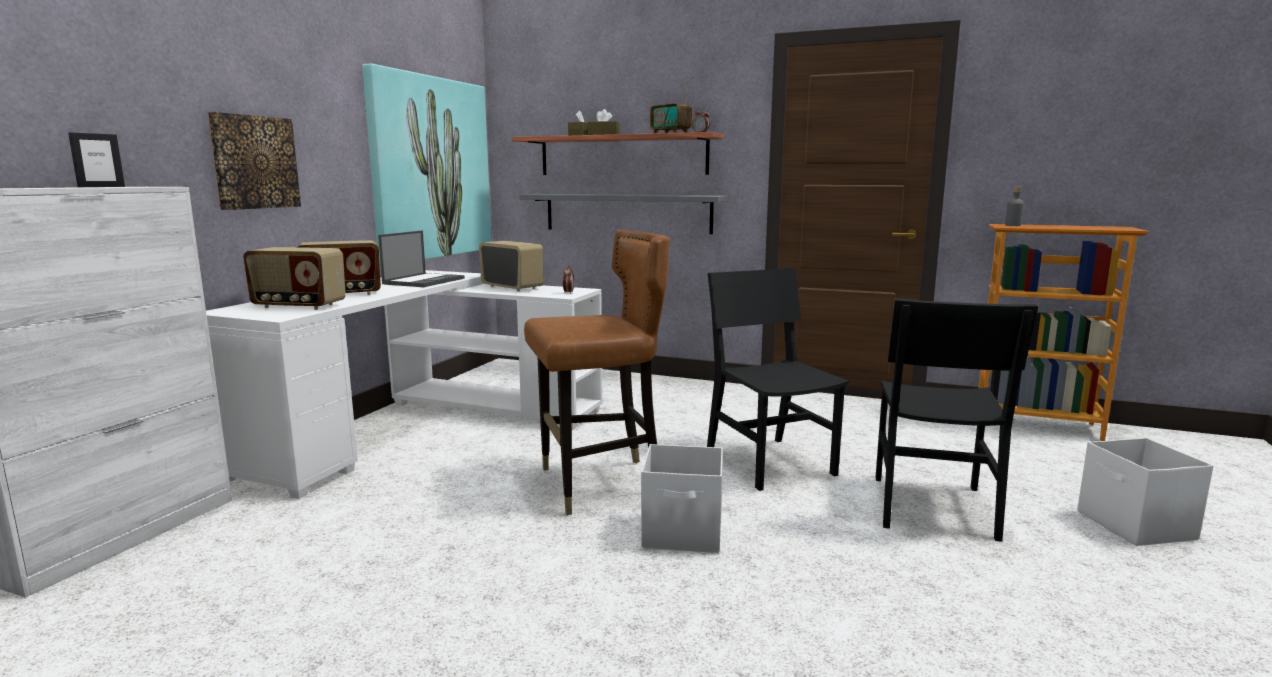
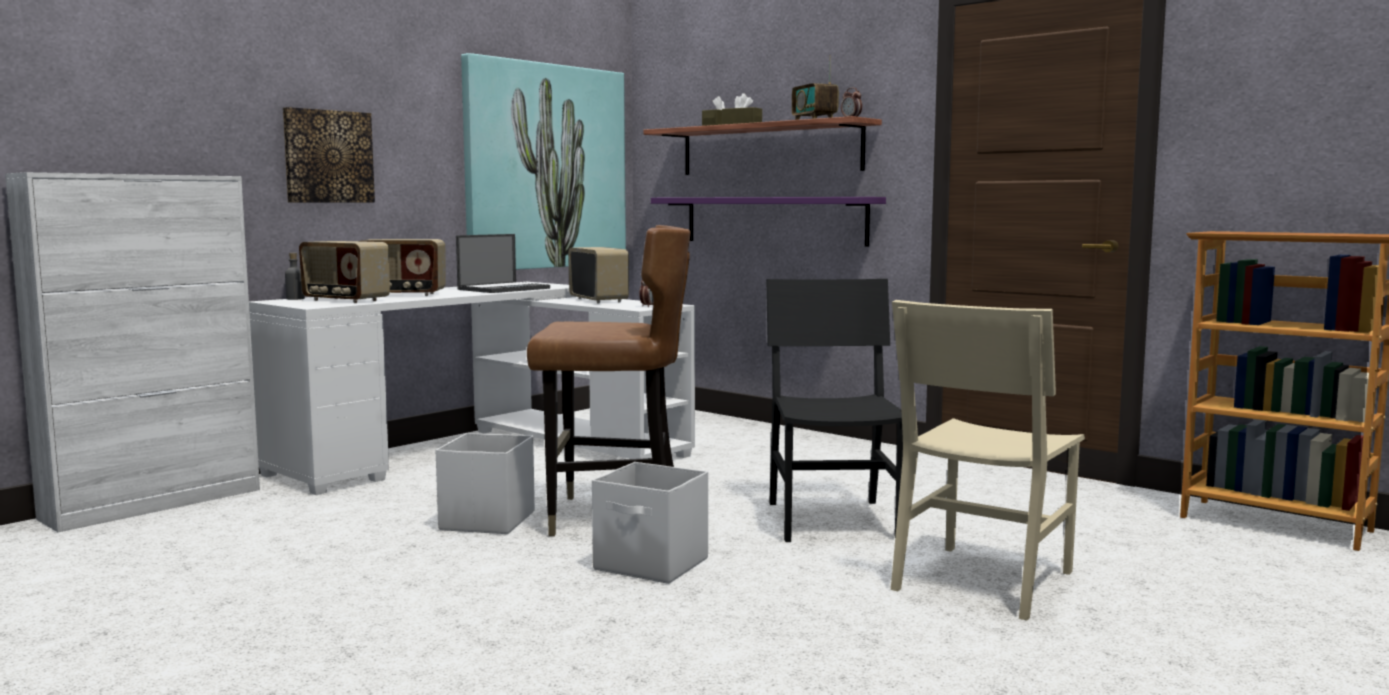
camera: 20 degrees right, 5 degrees down
picture frame [68,132,125,187] -> none
grey shelf [520,194,728,234] -> purple shelf [651,197,886,247]
black chair [875,298,1039,542] -> beige chair [891,300,1085,620]
grey bottle [1005,187,1024,226] -> grey bottle moved to [285,253,305,300]
white storage box [1077,438,1213,546] -> white storage box moved to [436,433,535,534]

